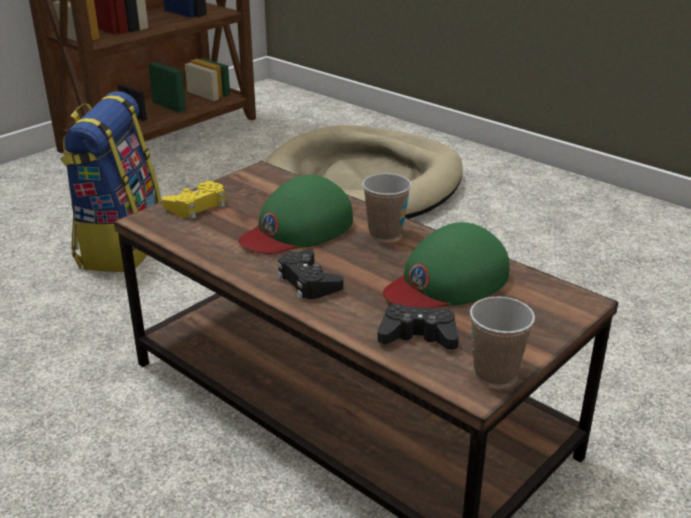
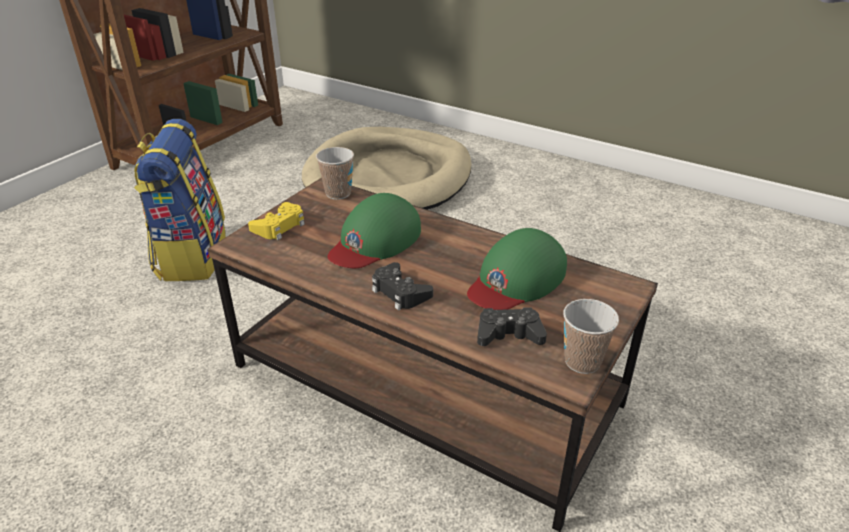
camera: 10 degrees left, 5 degrees up
cup [362,173,411,241] -> cup moved to [316,147,354,200]

